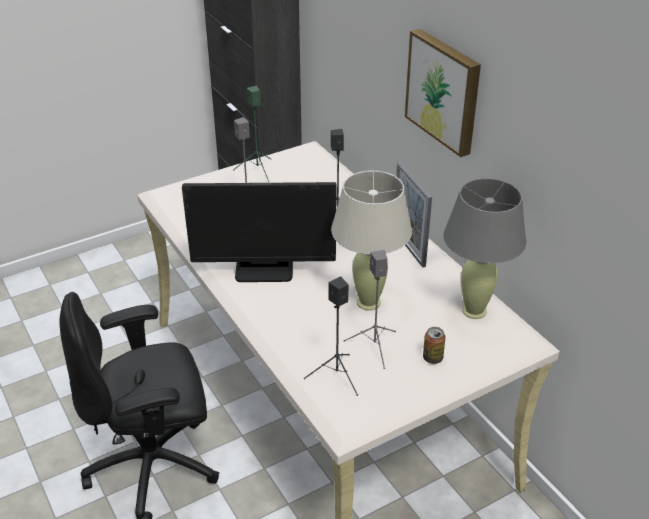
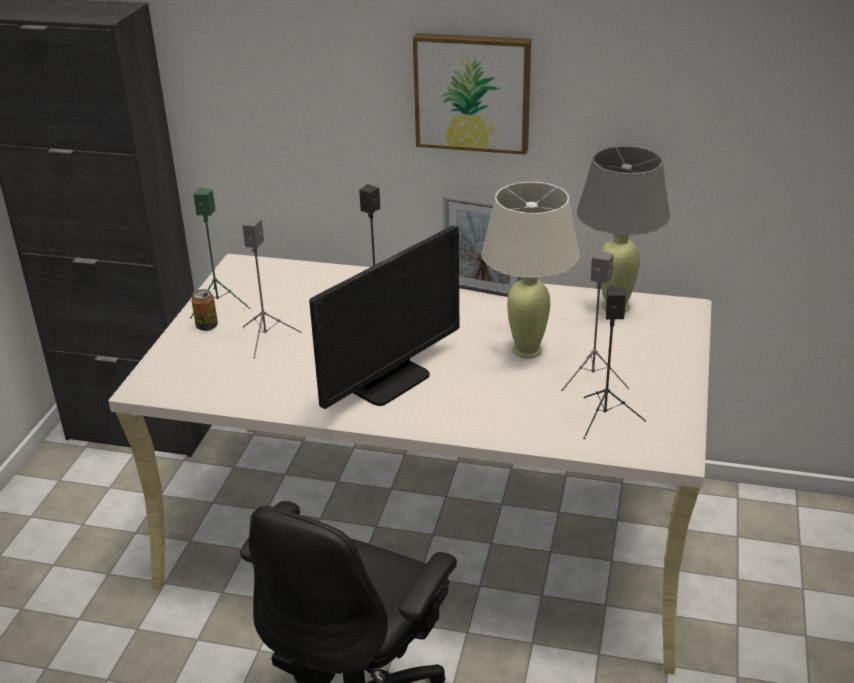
camera: 45 degrees left, 5 degrees down
can [423,327,445,364] -> can moved to [191,289,218,331]

